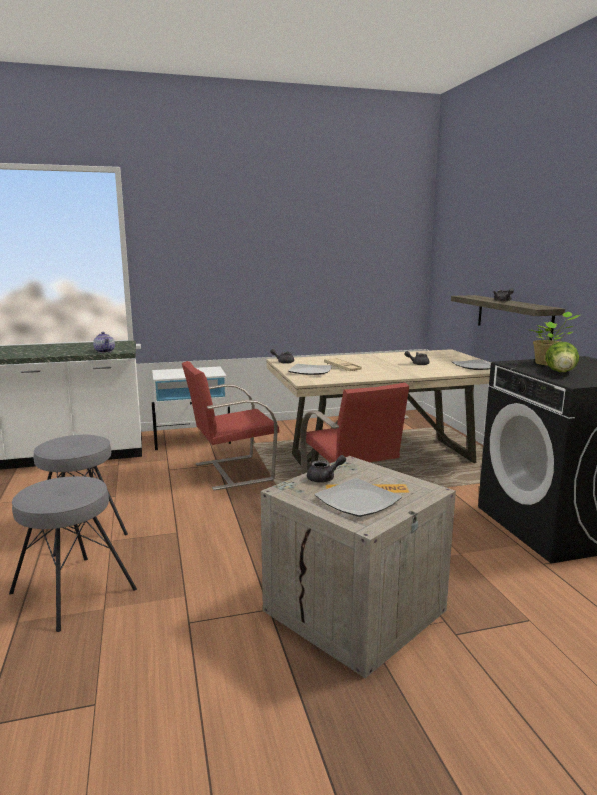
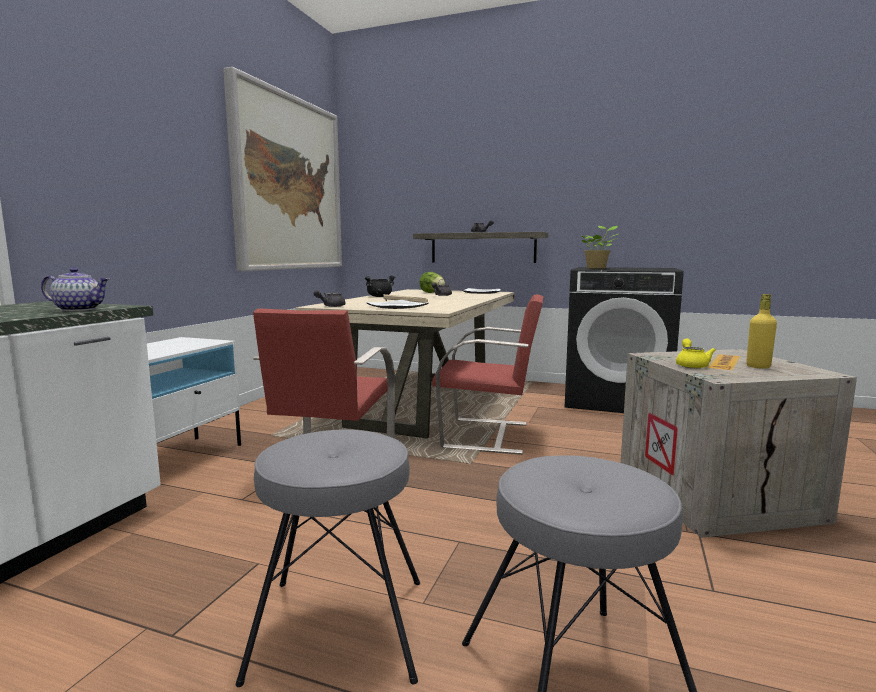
camera: 55 degrees left, 5 degrees down
grey teapot [307,455,346,483] -> yellow teapot [676,338,716,368]
plate [314,478,402,517] -> yellow bottle [746,294,777,368]
lettuce [545,342,579,372] -> lettuce moved to [419,272,445,293]
none -> picture [223,67,342,271]
none -> black cooking pot [365,275,395,297]

